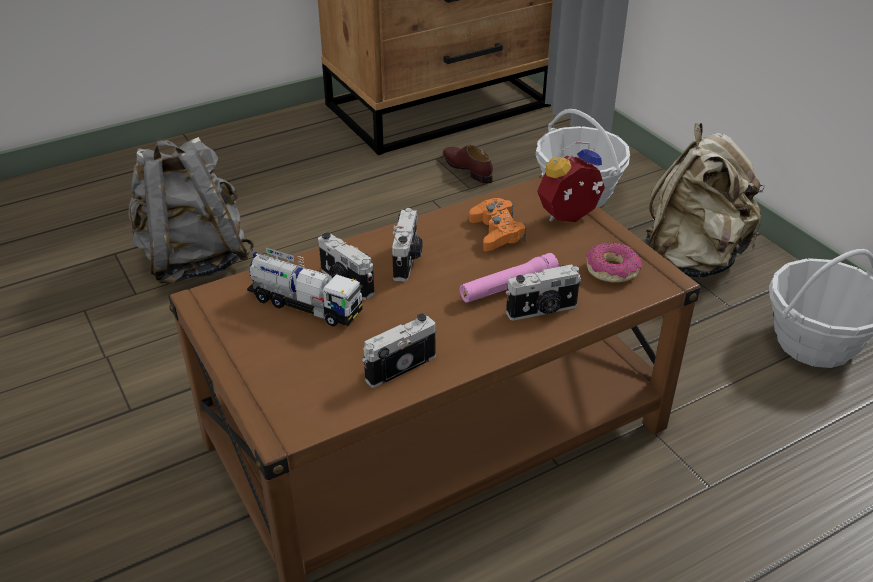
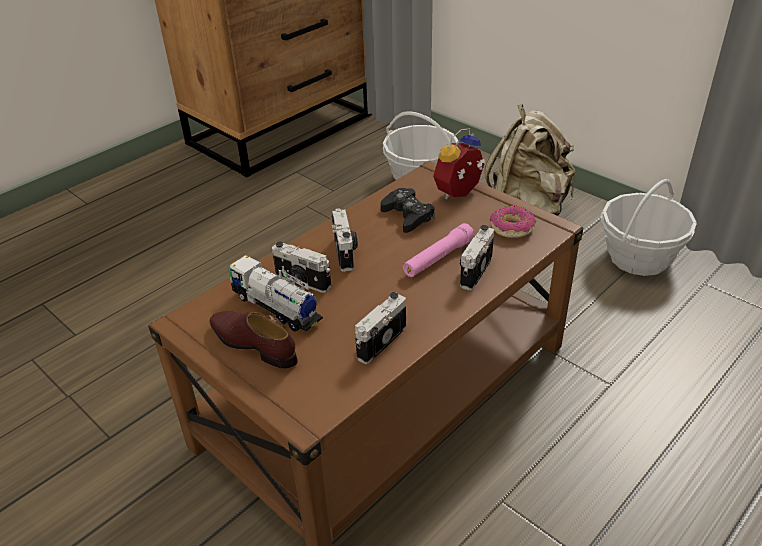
camera: 15 degrees left, 0 degrees up
grey backpack [128,137,255,284] -> none
toy truck [247,248,363,327] -> toy truck turned 150 degrees counterclockwise [228,255,323,332]
brown shoe [443,145,493,184] -> brown shoe moved to [209,311,298,369]
orange game controller [469,198,526,251] -> black game controller [381,188,435,233]
camera [506,264,581,320] -> camera turned 150 degrees clockwise [460,225,494,291]

